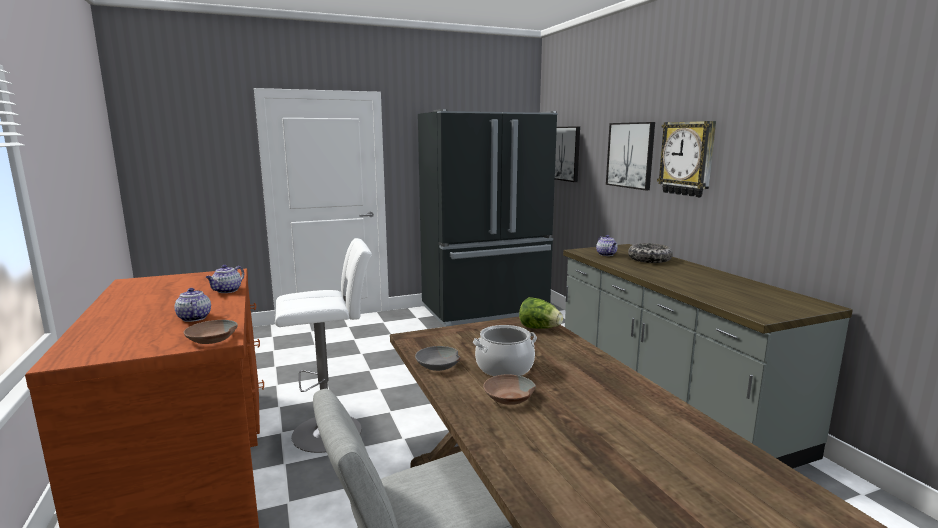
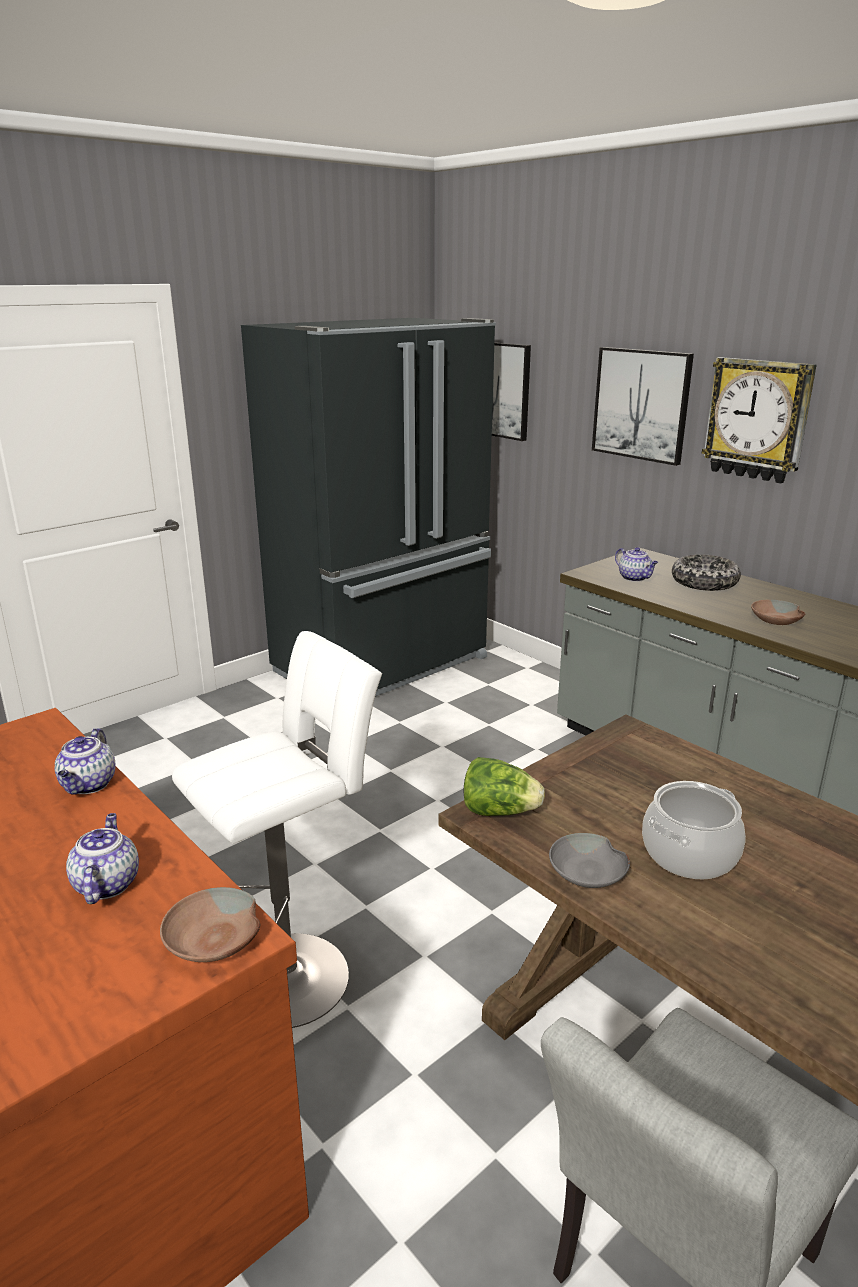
camera: 20 degrees left, 10 degrees up
teapot [174,288,211,322] -> teapot turned 45 degrees clockwise [66,813,139,904]
brown bowl [483,374,536,405] -> brown bowl moved to [751,600,805,625]
lettuce [519,297,563,329] -> lettuce moved to [464,757,545,816]

